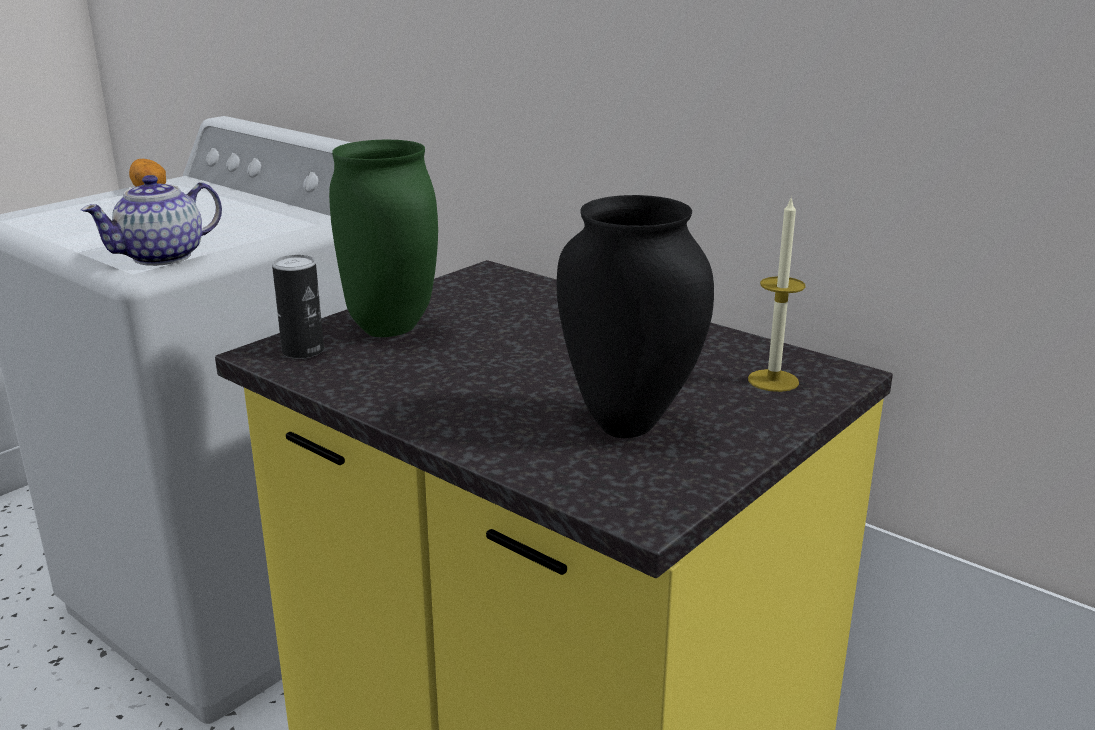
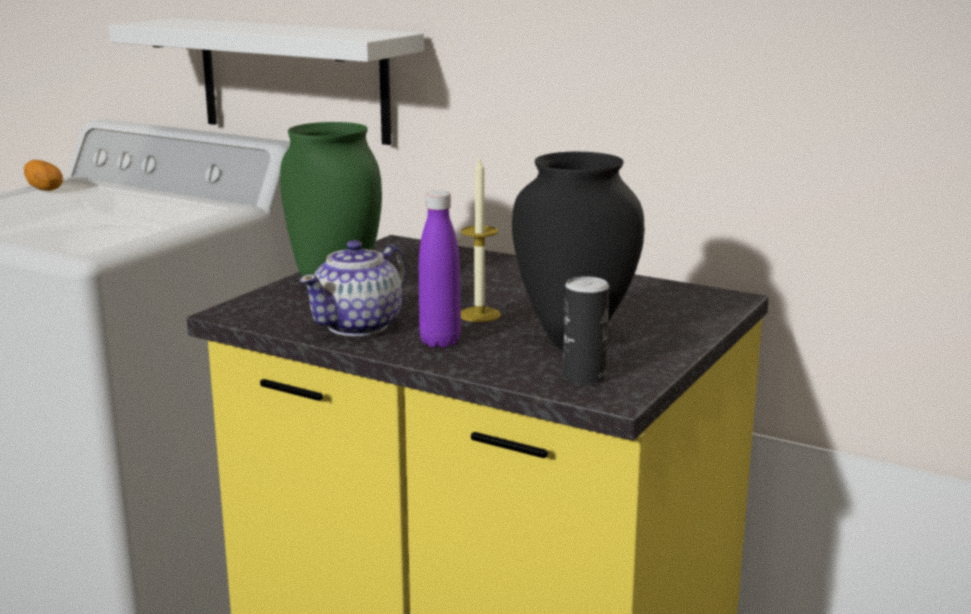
camera: 10 degrees left, 5 degrees down
teapot [81,175,222,266] -> teapot moved to [300,240,407,336]
can [272,255,324,359] -> can moved to [563,276,609,385]
candle [748,196,806,392] -> candle moved to [461,156,501,322]
none -> white shelf [108,18,424,145]
none -> purple bottle [419,190,461,348]

